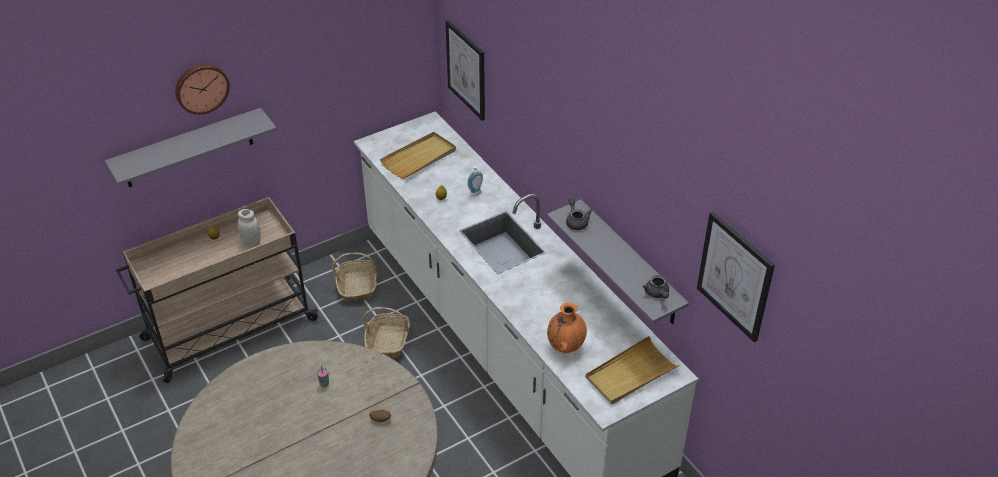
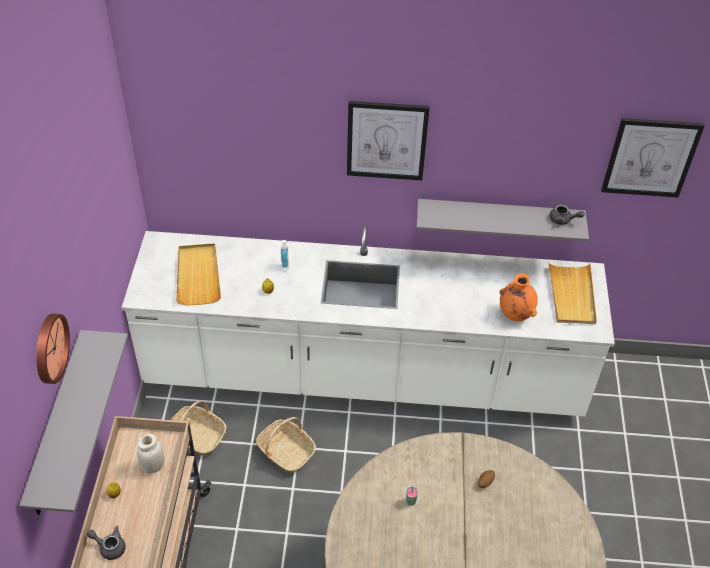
camera: 55 degrees left, 5 degrees up
picture [446,20,485,121] -> picture moved to [347,101,430,181]
grey teapot [566,198,592,230] -> grey teapot moved to [87,526,126,560]

